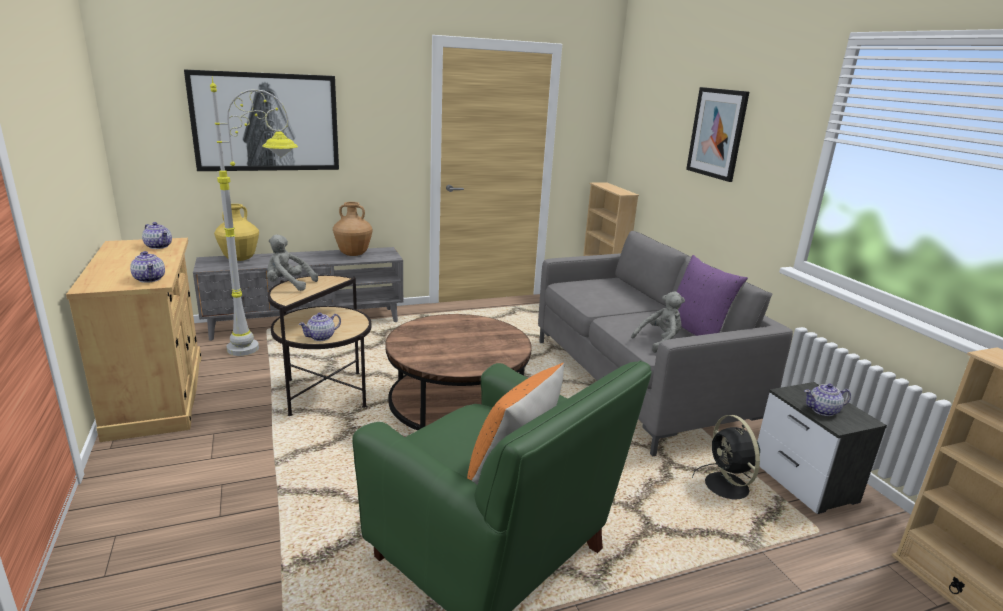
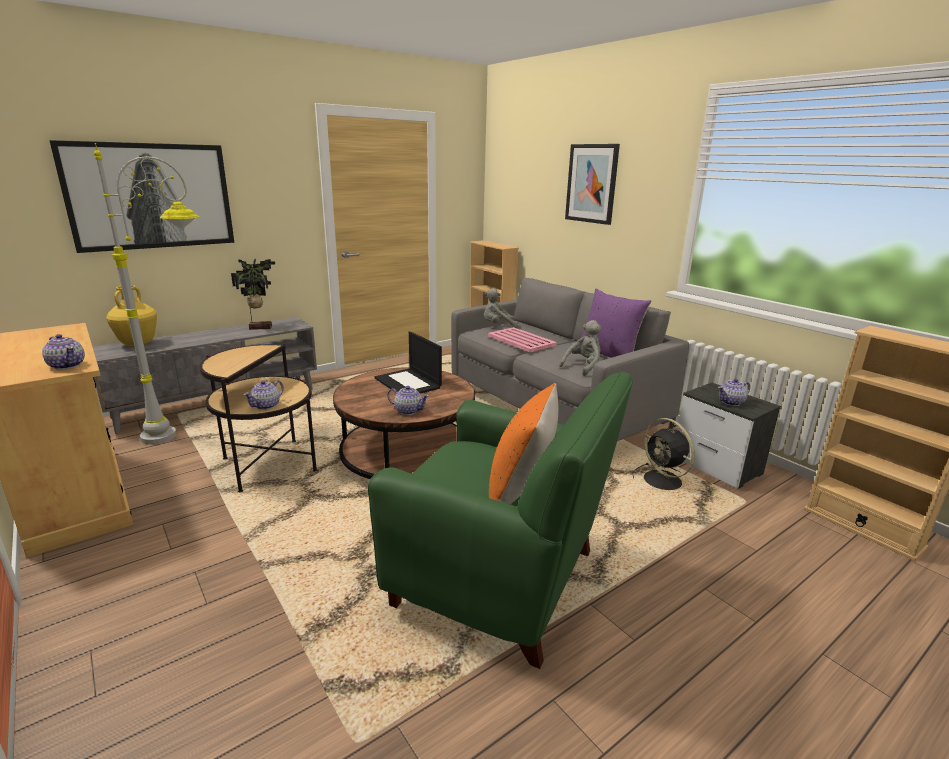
camera: 15 degrees left, 0 degrees up
teapot [142,222,172,249] -> teapot moved to [387,386,429,415]
grey plush toy [267,234,318,291] -> grey plush toy moved to [484,288,518,328]
brown vase [333,202,373,256] -> potted plant [231,259,275,330]
none -> laptop [374,331,442,394]
none -> pink tray [488,327,557,352]

